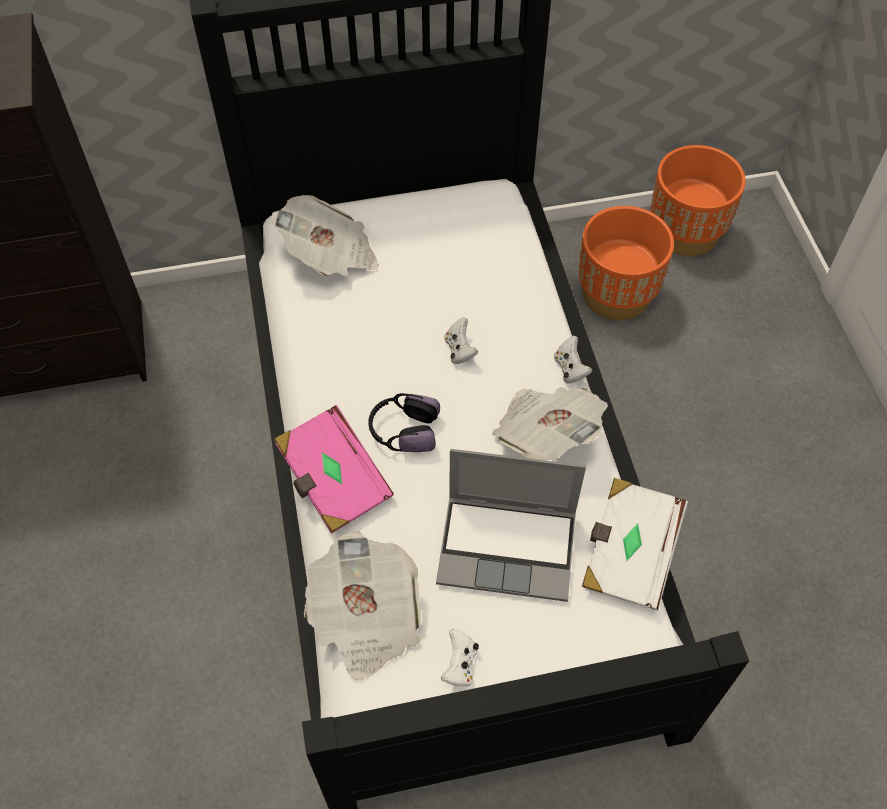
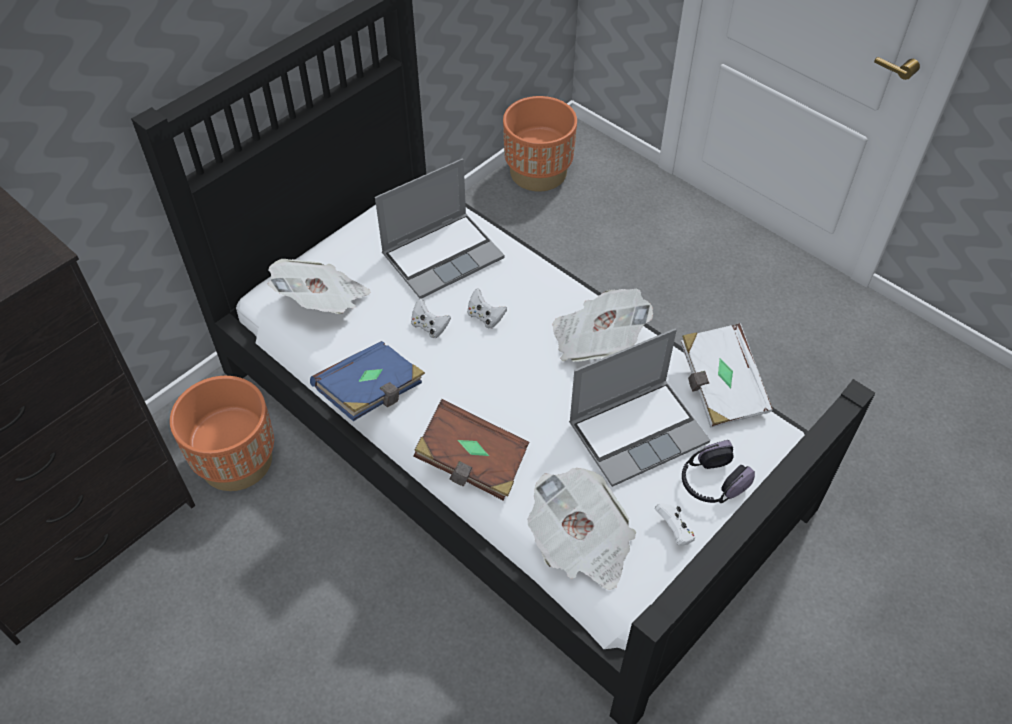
camera: 35 degrees left, 5 degrees down
pink book [274,405,394,534] -> brown book [413,399,529,500]
headphones [368,393,440,452] -> headphones moved to [682,440,755,503]
white game controller [554,336,592,384] -> white game controller moved to [411,298,451,338]
orange planter [579,206,674,320] -> orange planter moved to [170,376,274,491]
none -> blue book [310,341,425,421]
none -> laptop [375,158,504,298]

